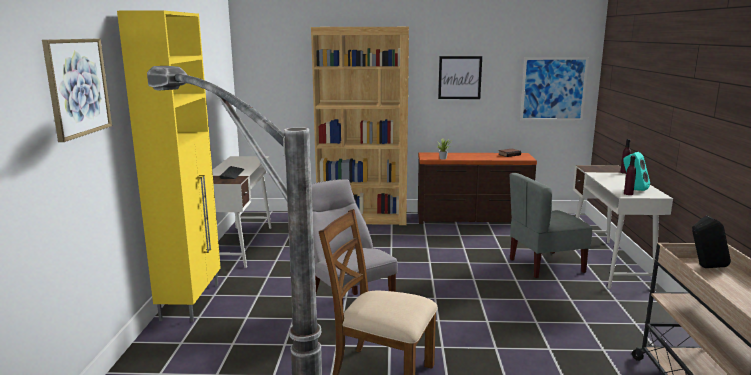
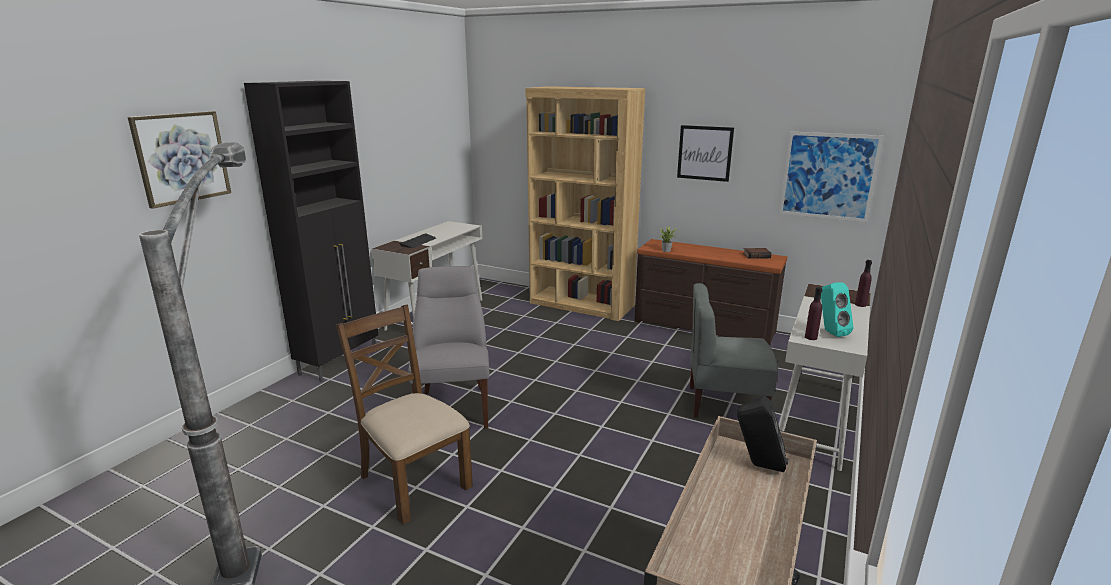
camera: 25 degrees right, 5 degrees up
yellow cabinet [117,10,221,322] -> black cabinet [244,81,378,382]

